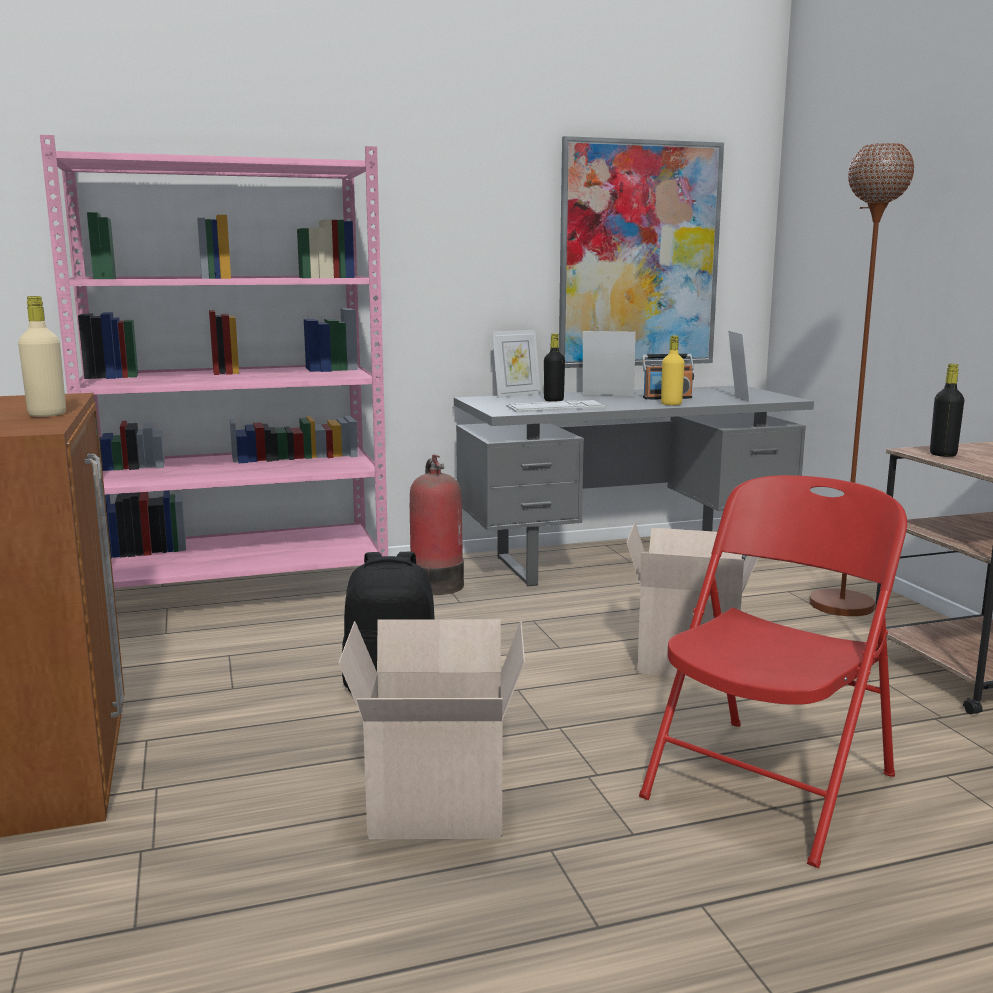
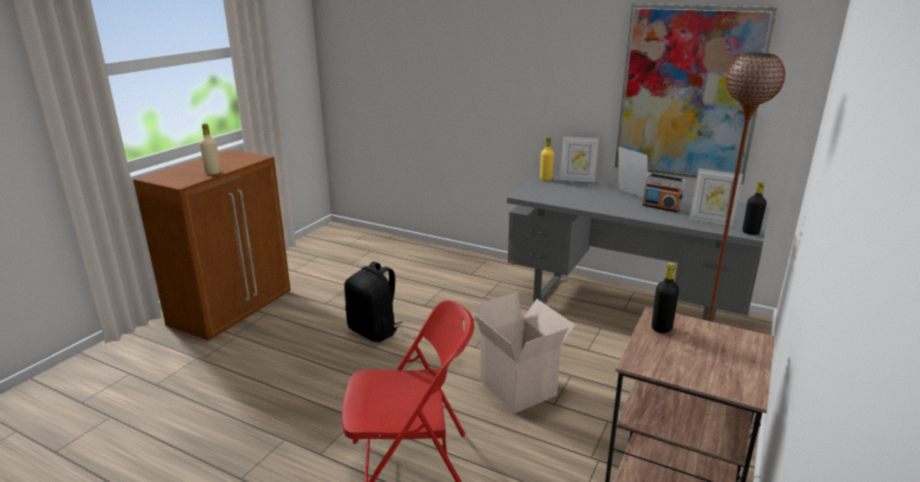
camera: 45 degrees right, 10 degrees up
pink bookcase [40,135,388,588] -> none
cardboard box [338,619,525,839] -> none
fire extinguisher [410,455,464,595] -> none
keyboard [506,400,606,412] -> none
black bottle [544,333,565,402] -> black bottle moved to [742,181,767,235]
yellow bottle [661,335,685,405] -> yellow bottle moved to [540,137,554,181]
picture frame [728,330,750,402] -> picture frame turned 75 degrees clockwise [689,168,743,226]

